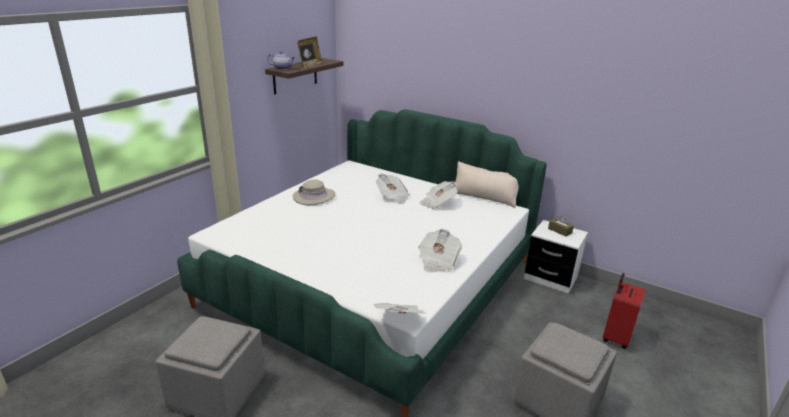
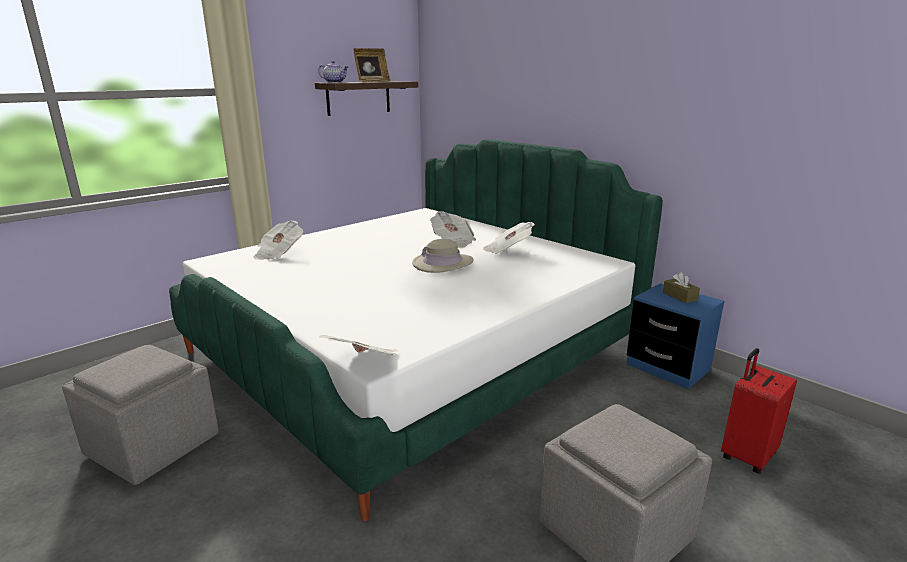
camera: 15 degrees right, 5 degrees down
beige hat [293,180,335,205] -> beige hat moved to [412,239,474,273]
newspaper [418,229,462,272] -> newspaper moved to [253,221,303,260]
beige pillow [455,161,519,208] -> none
white nightstand [524,220,588,294] -> blue nightstand [627,283,724,389]

